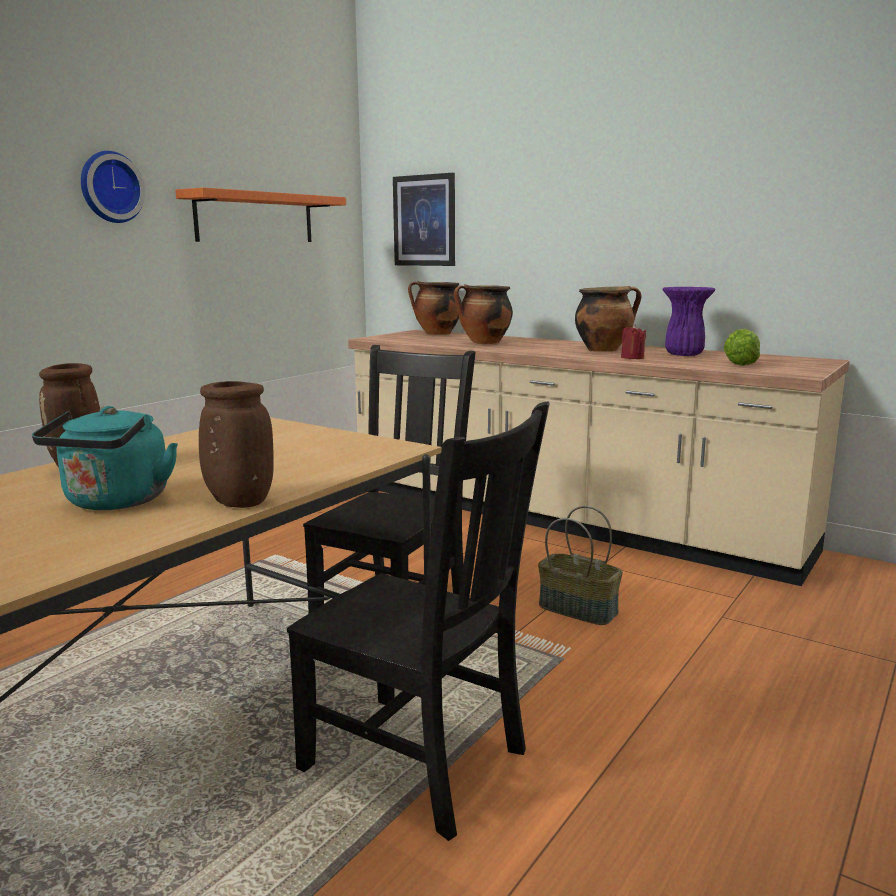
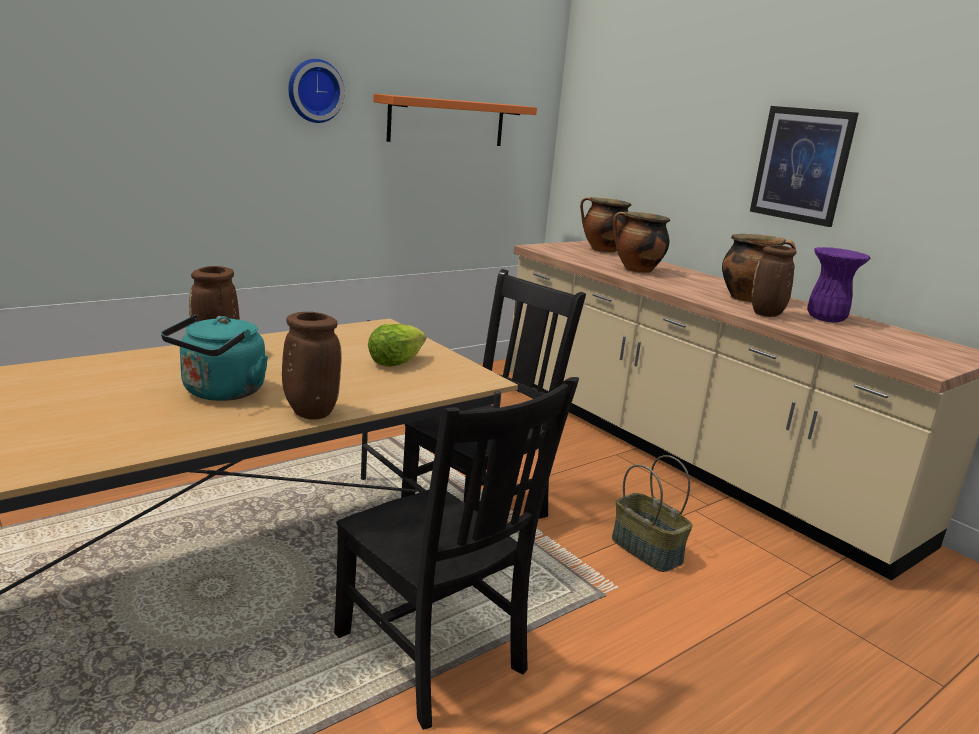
camera: 15 degrees right, 5 degrees up
picture [393,173,455,266] -> picture moved to [750,106,859,227]
red candle [621,324,646,359] -> brown vase [751,245,797,317]
lettuce [723,329,760,366] -> lettuce moved to [368,324,426,367]

